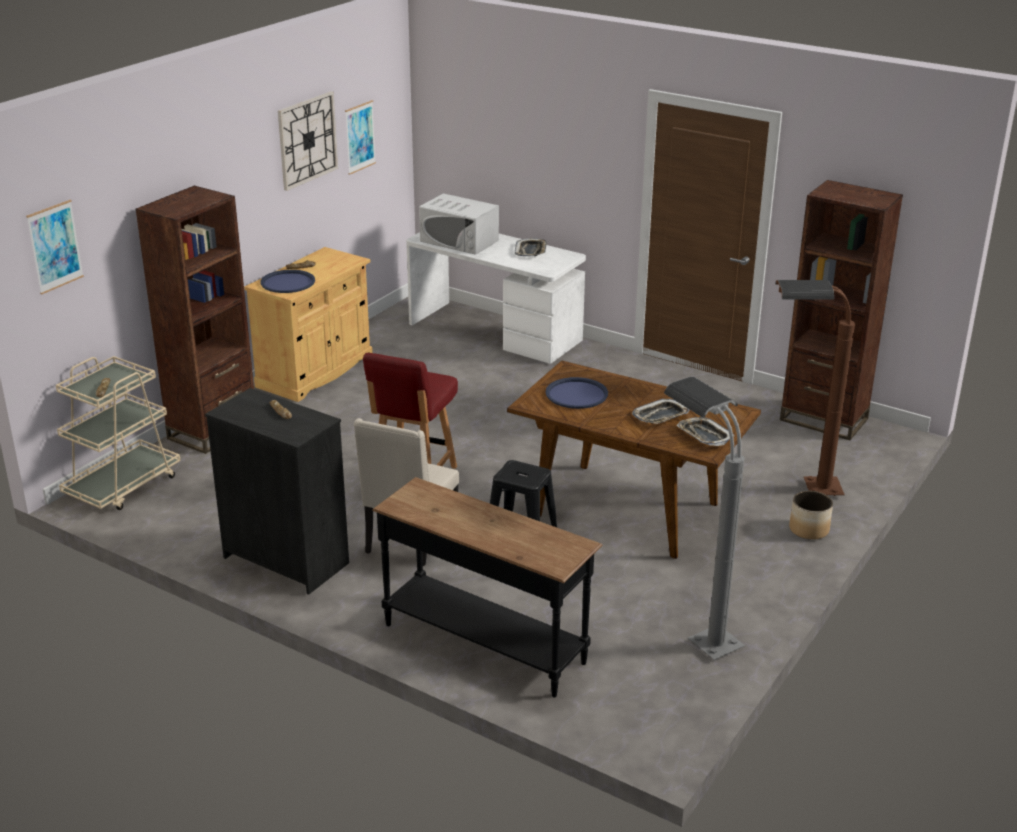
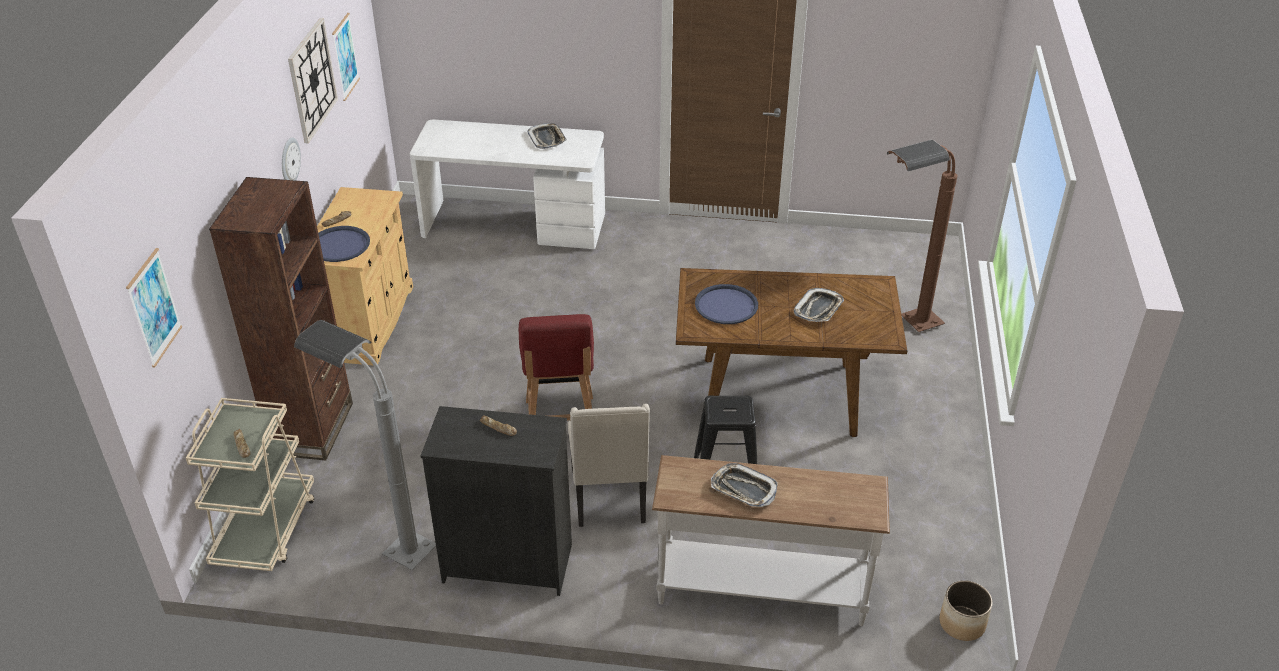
camera: 25 degrees left, 10 degrees up
black console table [372,477,602,697] -> white console table [652,455,890,626]
white microwave [419,193,499,255] -> none
grey floor lamp [664,377,745,660] -> grey floor lamp moved to [294,320,436,570]
tray [677,417,735,446] -> tray moved to [711,463,778,507]
brown bookcase [780,180,903,440] -> none
planter [789,491,833,540] -> planter moved to [939,580,992,641]
none -> wall clock [282,137,301,181]

